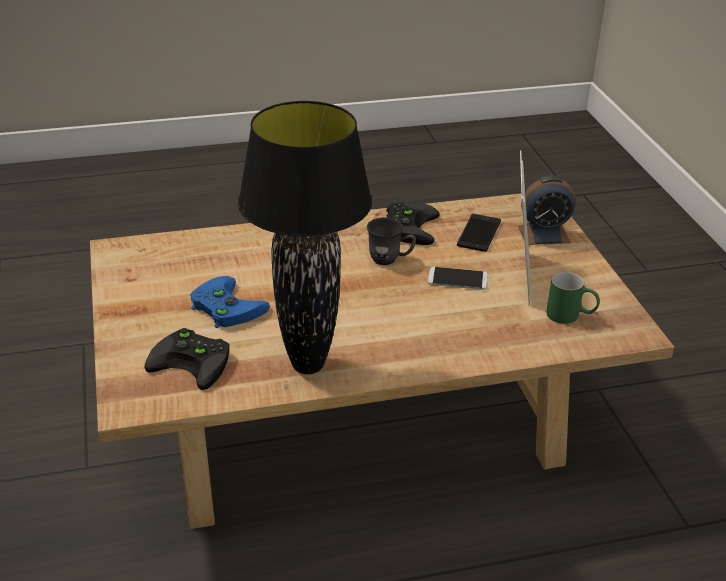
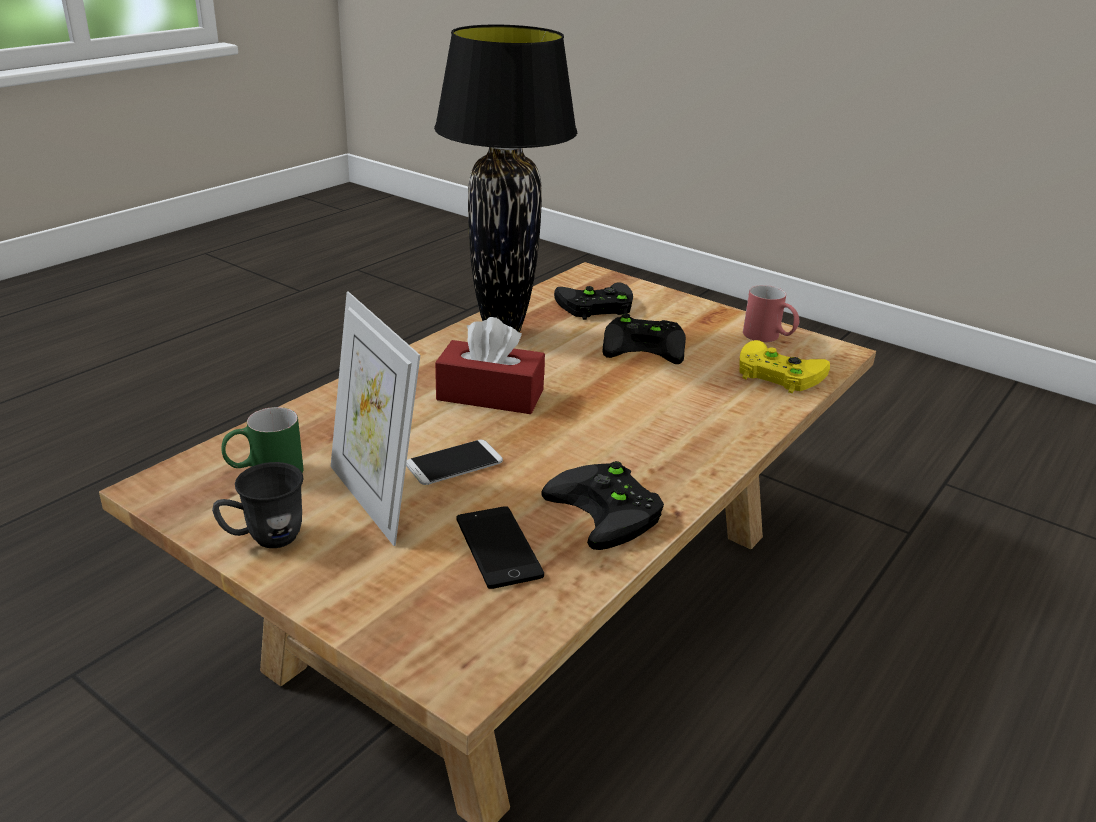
camera: 140 degrees right, 5 degrees down
blue game controller [190,276,270,328] -> black game controller [602,313,686,364]
grey mug [367,217,416,265] -> grey mug moved to [212,462,303,548]
alarm clock [518,176,576,245] -> none
none -> red tissue box [435,317,545,414]
none -> yellow game controller [739,340,830,393]
none -> red mug [743,285,800,342]

